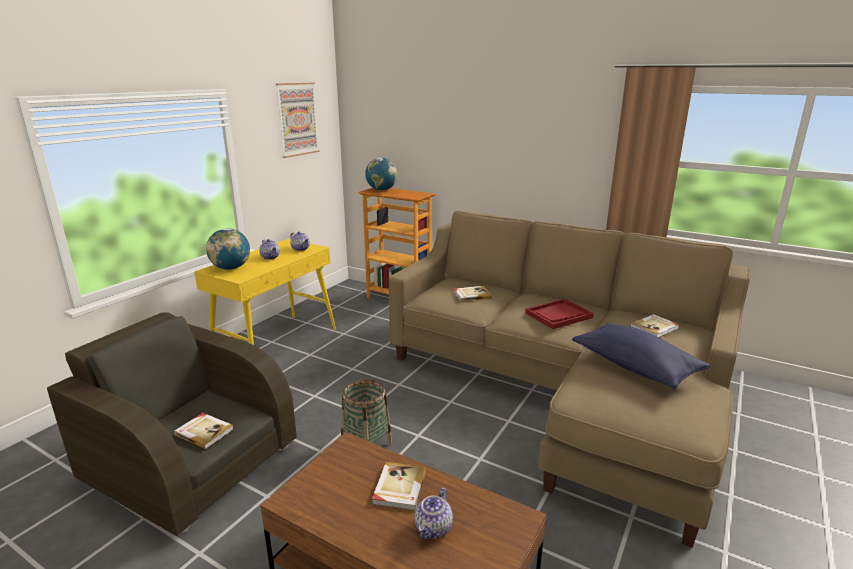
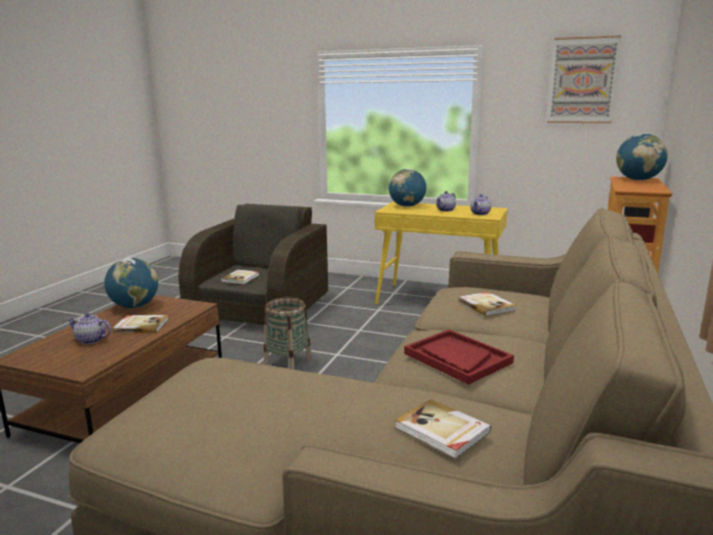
camera: 80 degrees right, 5 degrees down
blue pillow [572,322,710,389] -> none
none -> globe [104,258,158,308]

